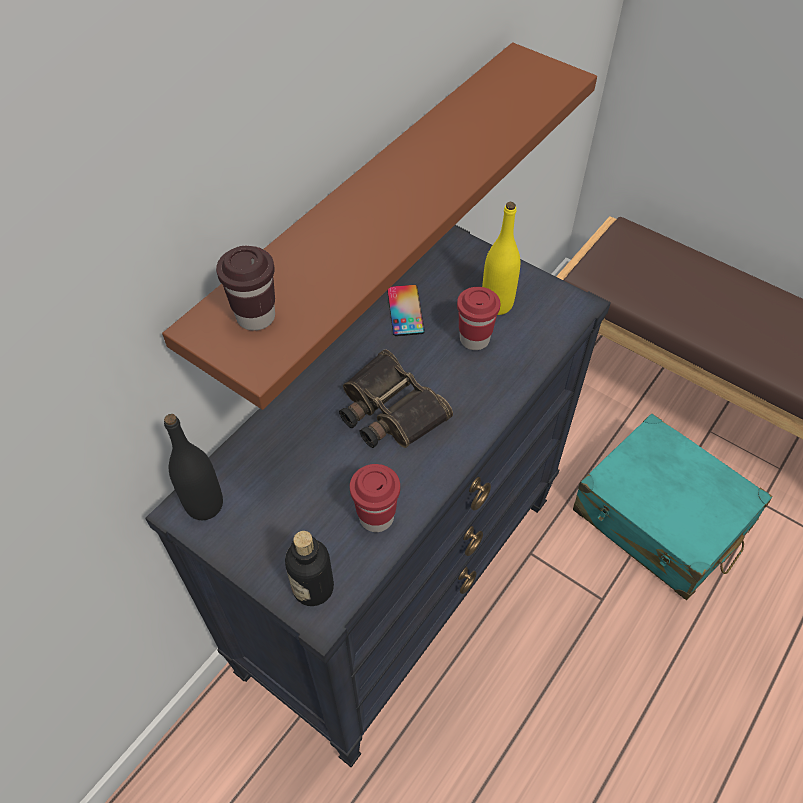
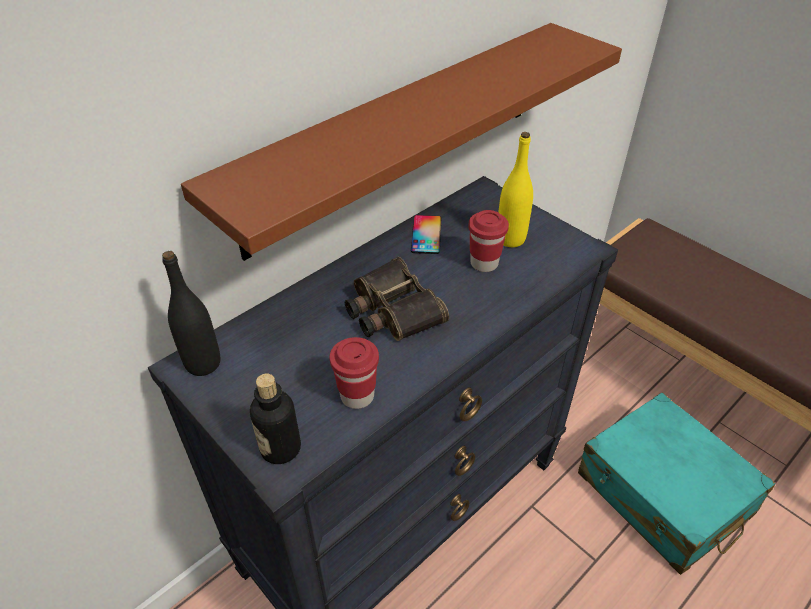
camera: 10 degrees right, 10 degrees down
brown cup [216,246,275,331] -> none

